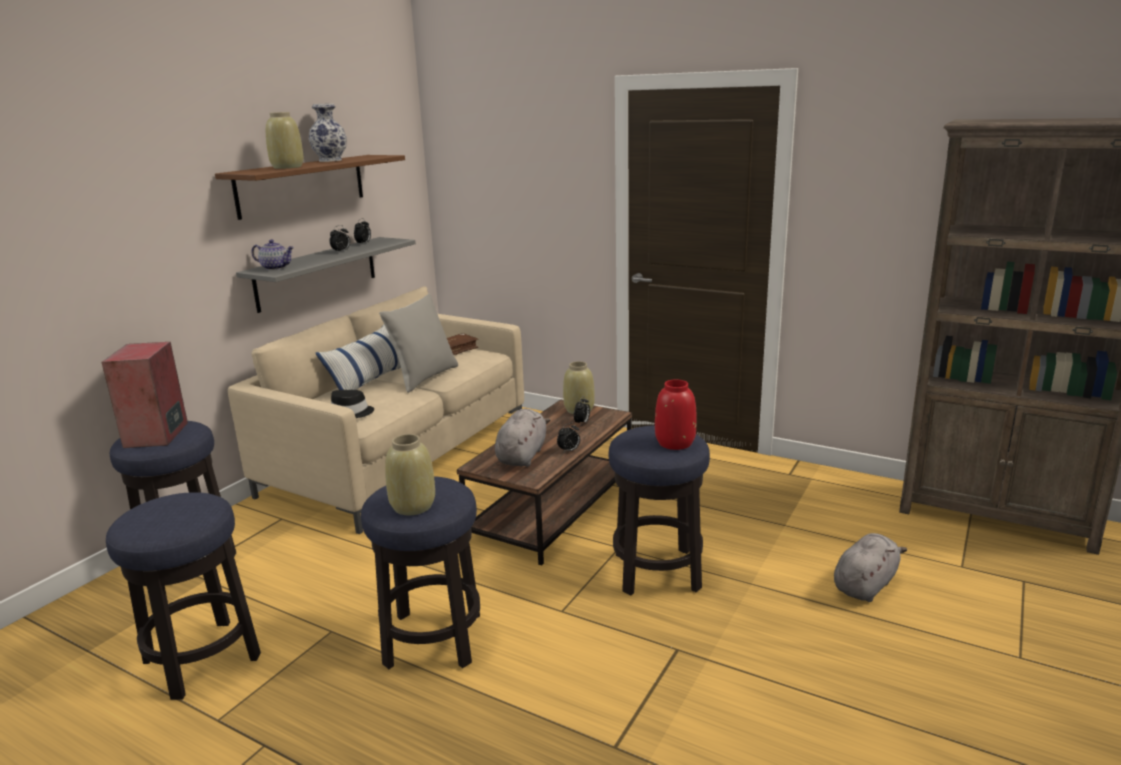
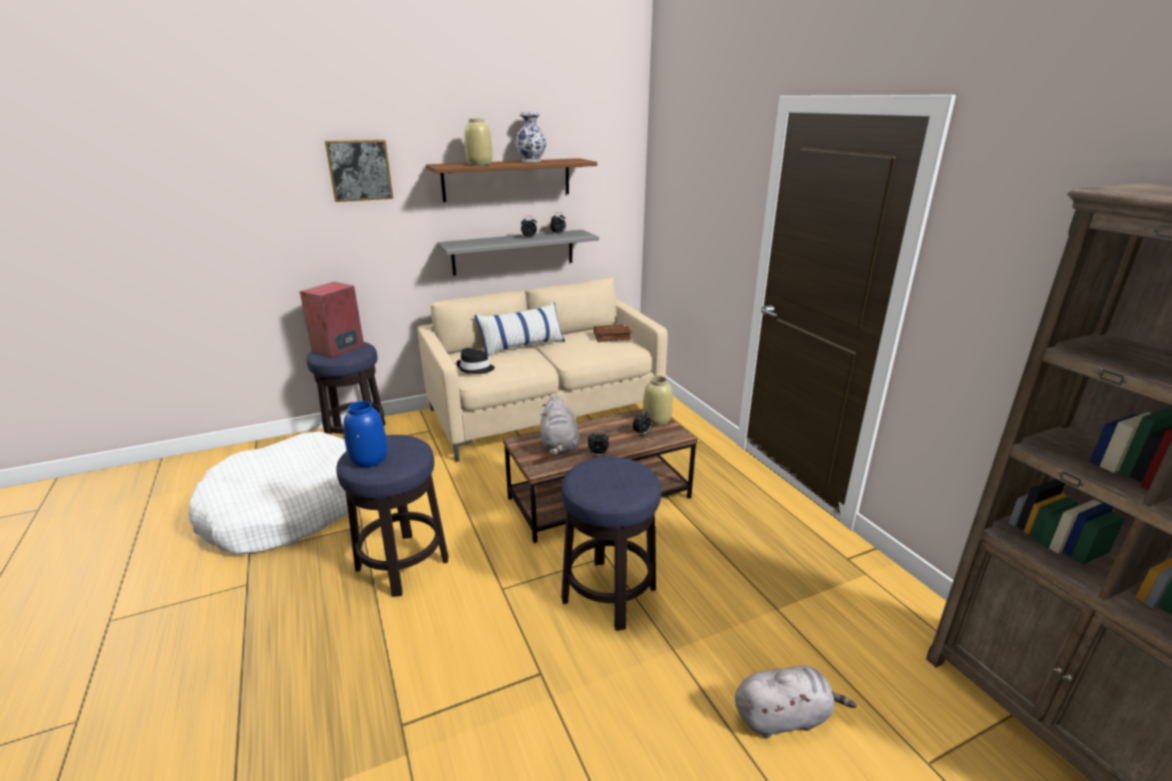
camera: 35 degrees right, 5 degrees up
stool [106,492,261,700] -> white dog bed [188,432,358,554]
teapot [251,240,294,270] -> none
grey pillow [379,294,458,393] -> none
beige vase [385,434,435,515] -> blue vase [343,401,388,467]
grey plush toy [495,409,550,467] -> grey plush toy turned 120 degrees clockwise [541,395,579,455]
red vase [655,379,697,450] -> none
none -> picture [325,140,393,202]

